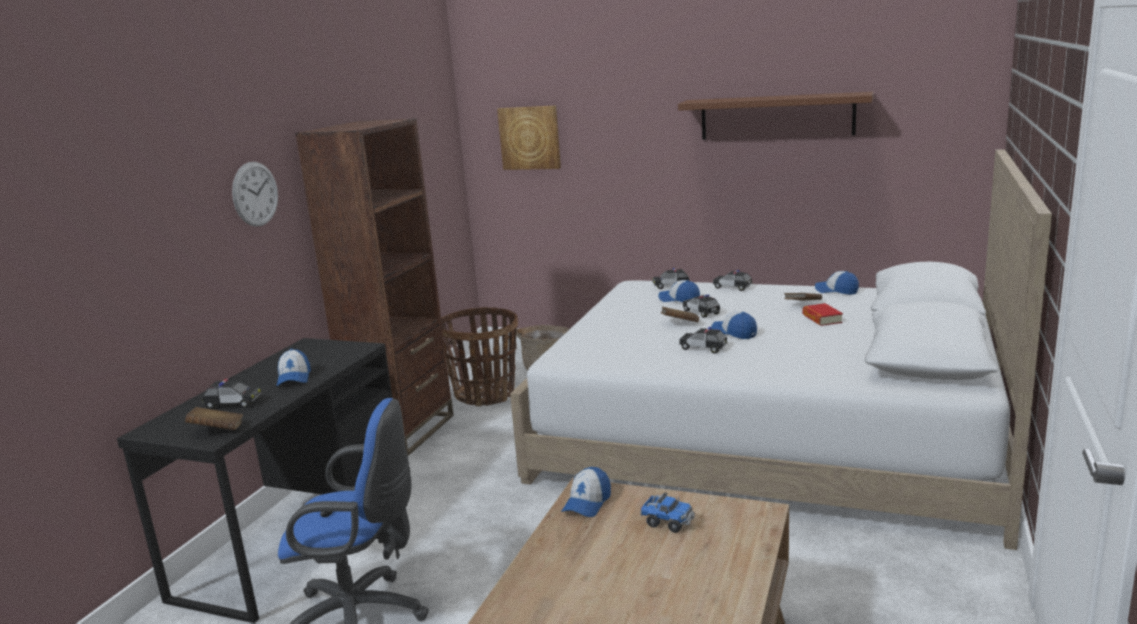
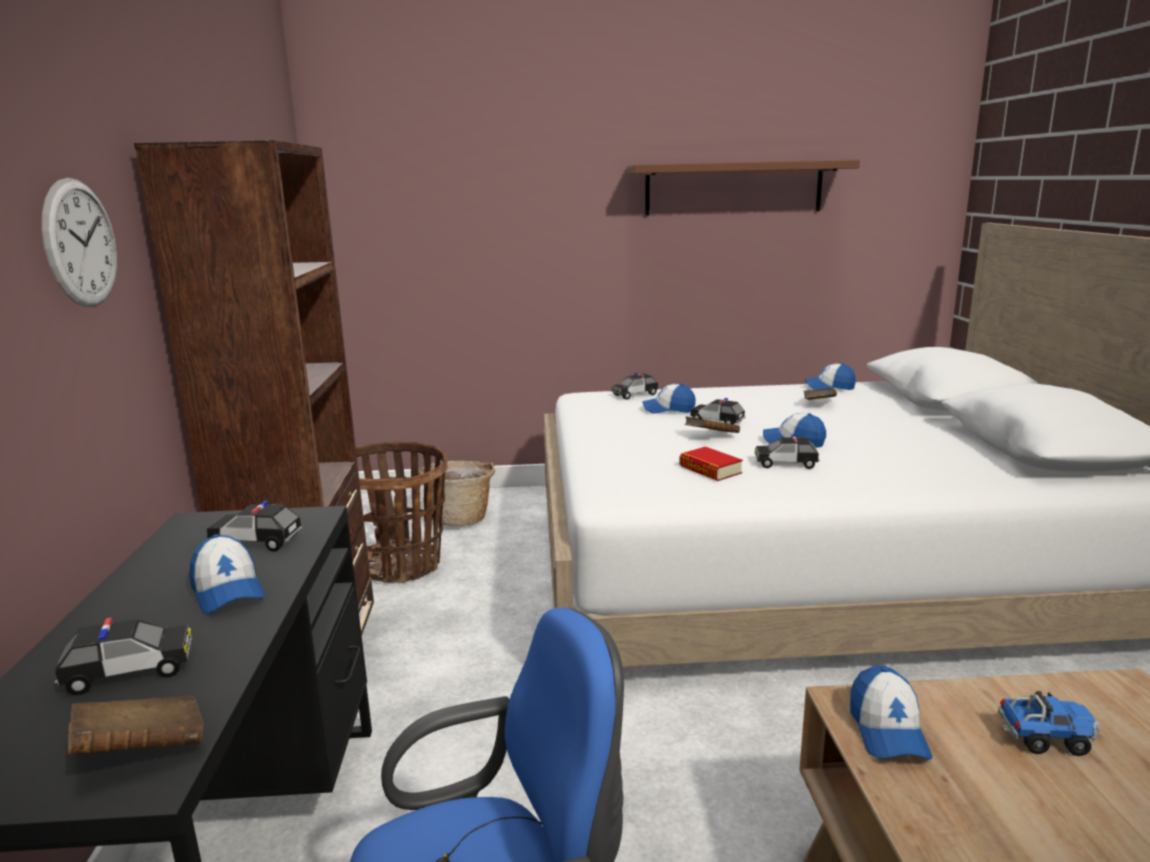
camera: 25 degrees left, 0 degrees up
picture [497,106,561,170] -> none
toy car [713,270,753,291] -> toy car moved to [207,501,303,552]
book [802,303,843,326] -> book moved to [679,447,743,481]

